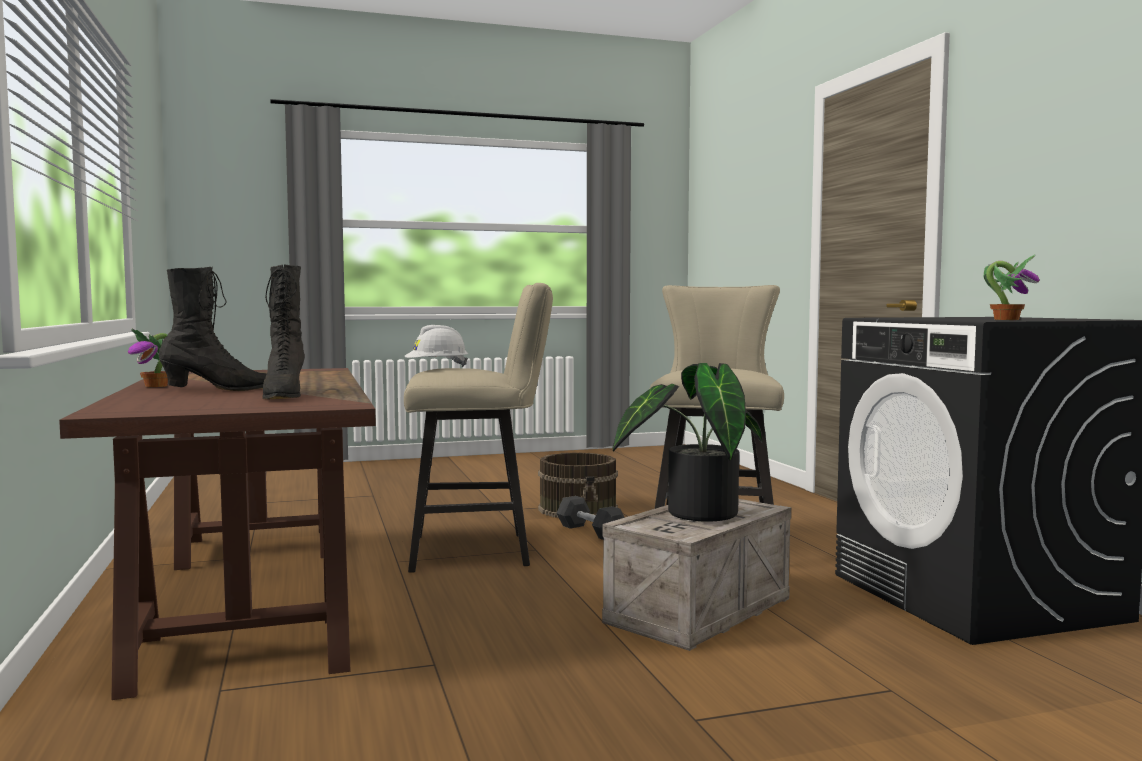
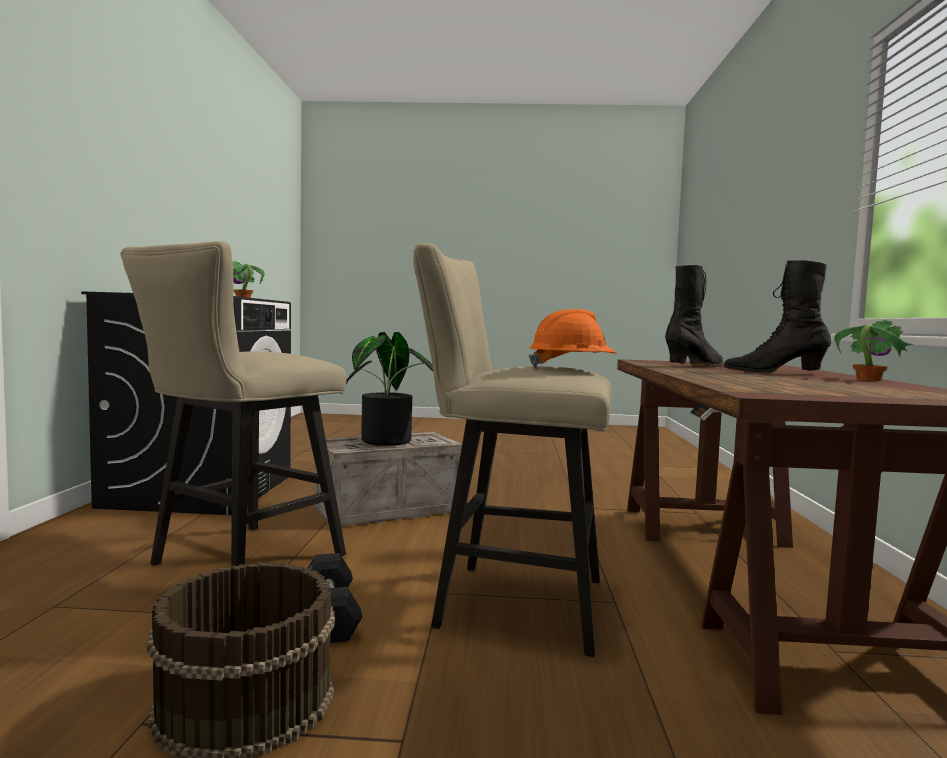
camera: 160 degrees left, 0 degrees up
black boot [263,265,305,399] -> black boot turned 45 degrees clockwise [665,265,724,367]
white hard hat [404,325,468,367] -> orange hard hat [528,309,617,368]

